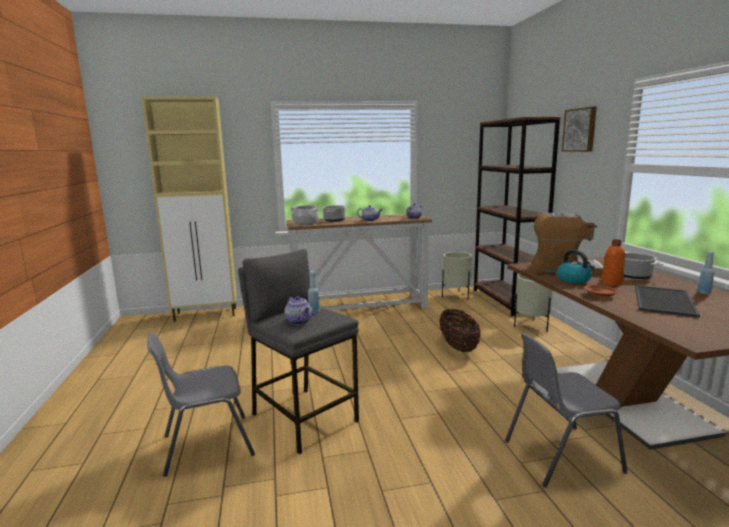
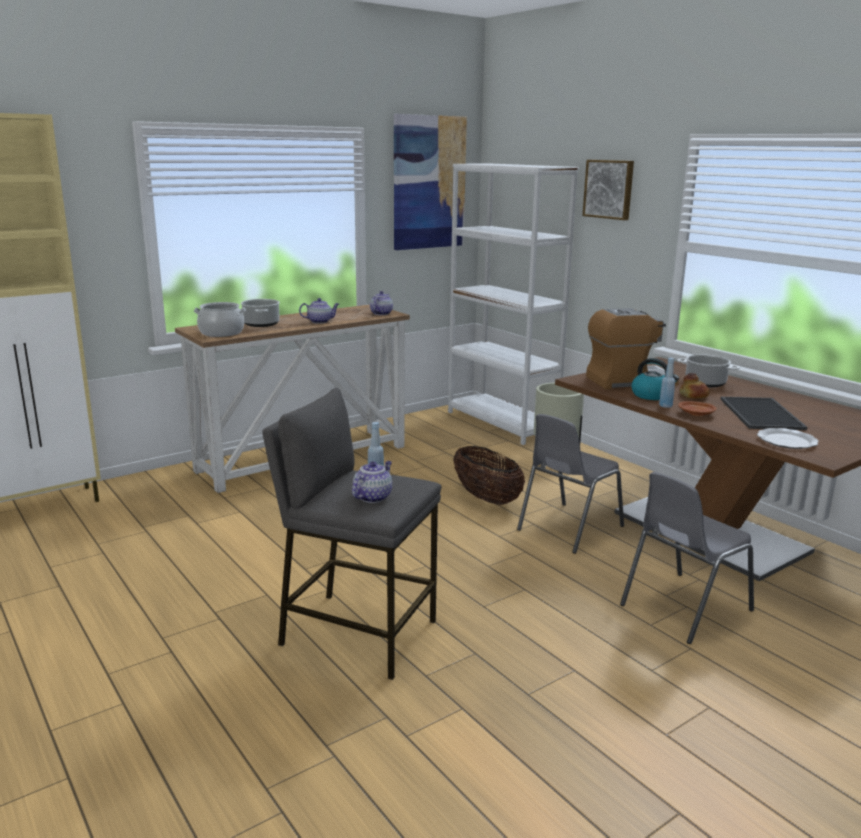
camera: 25 degrees left, 5 degrees up
grey chair [147,332,255,477] -> grey chair moved to [517,414,624,554]
teapot [285,296,312,325] -> teapot turned 90 degrees counterclockwise [352,461,392,503]
beige planter [442,252,472,300] -> none
brown bookcase [474,117,561,316] -> white bookcase [448,164,579,445]
orange bottle [601,239,625,286] -> bread [679,373,710,399]
blue bottle [697,251,714,294] -> blue bottle moved to [659,358,675,408]
none -> picture [394,114,467,250]
none -> plate [757,428,819,449]

